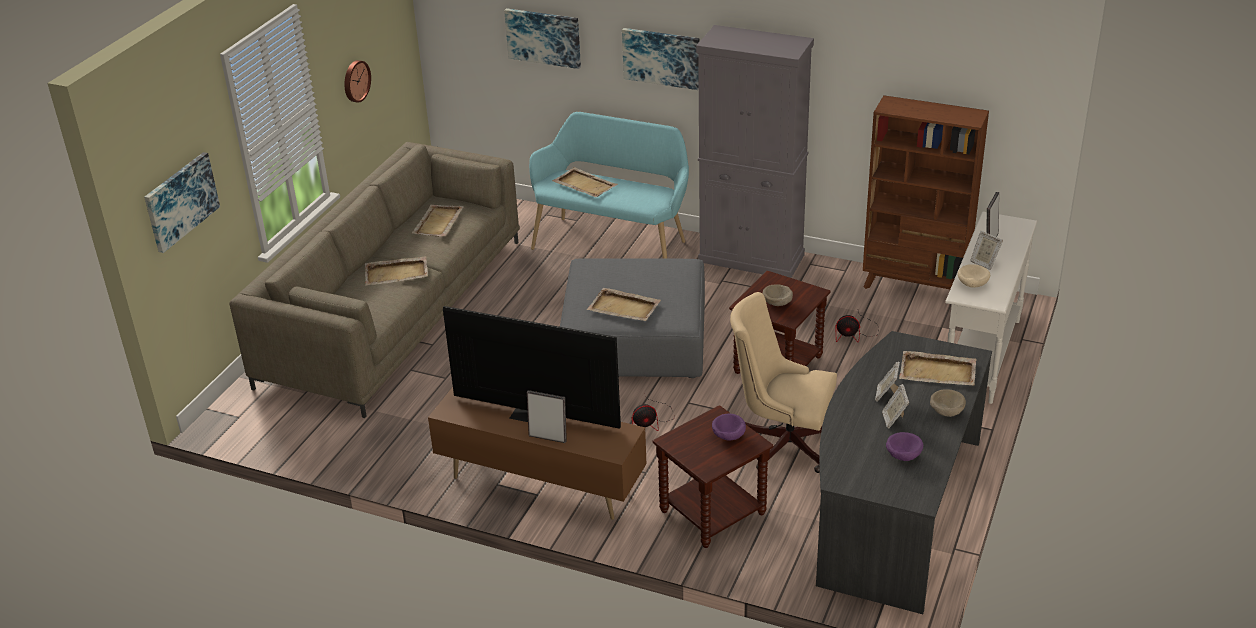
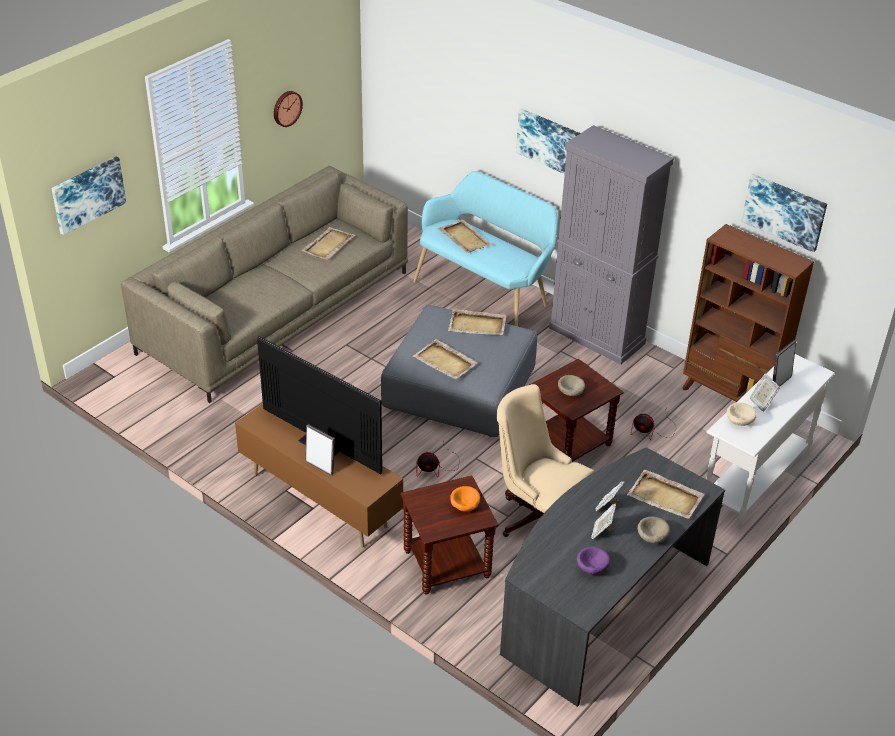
camera: 15 degrees right, 5 degrees up
beige tray [365,256,428,286] -> beige tray moved to [448,309,506,335]
picture [504,8,581,69] -> picture moved to [742,174,827,252]
purple bowl [712,414,746,441] -> orange bowl [450,486,480,511]

